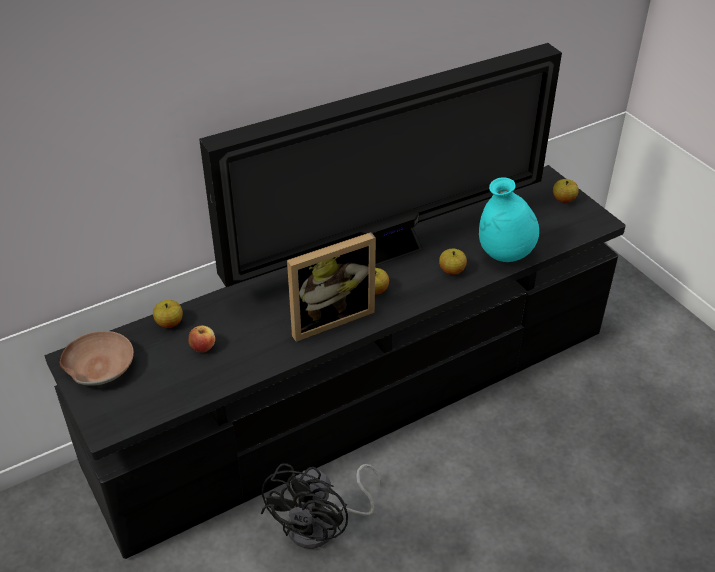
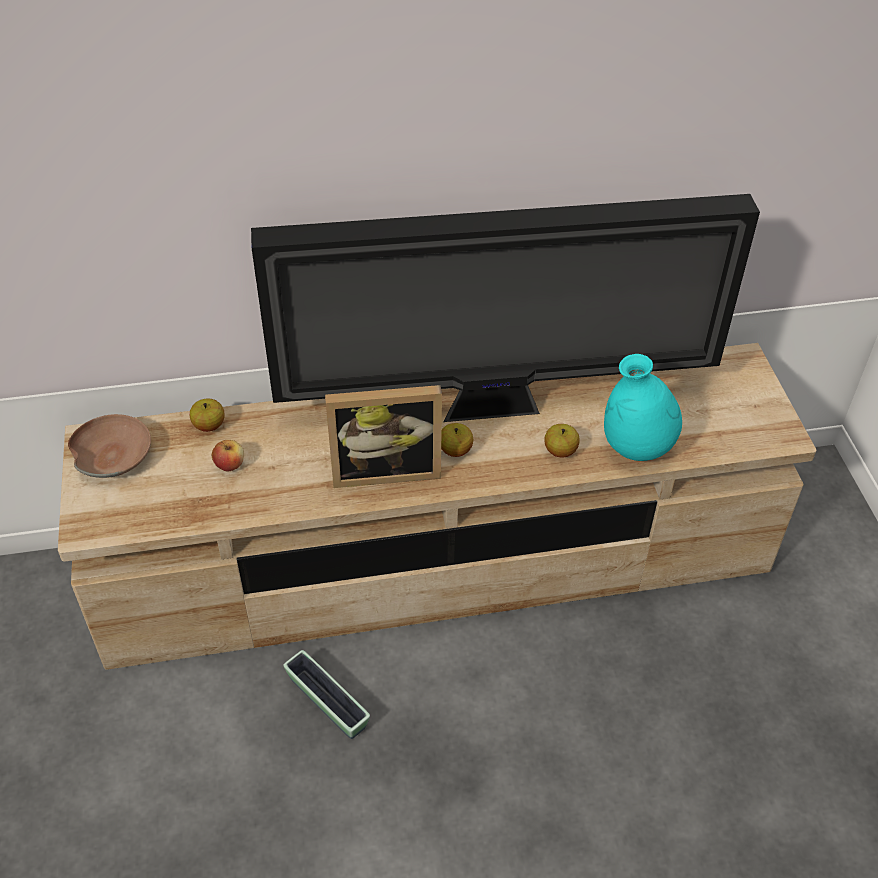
camera: 20 degrees right, 5 degrees up
black tv stand [44,165,626,559] -> beige tv stand [58,343,817,670]
black fan [261,463,381,549] -> planter [283,650,370,739]
apple [553,179,579,203] -> none

